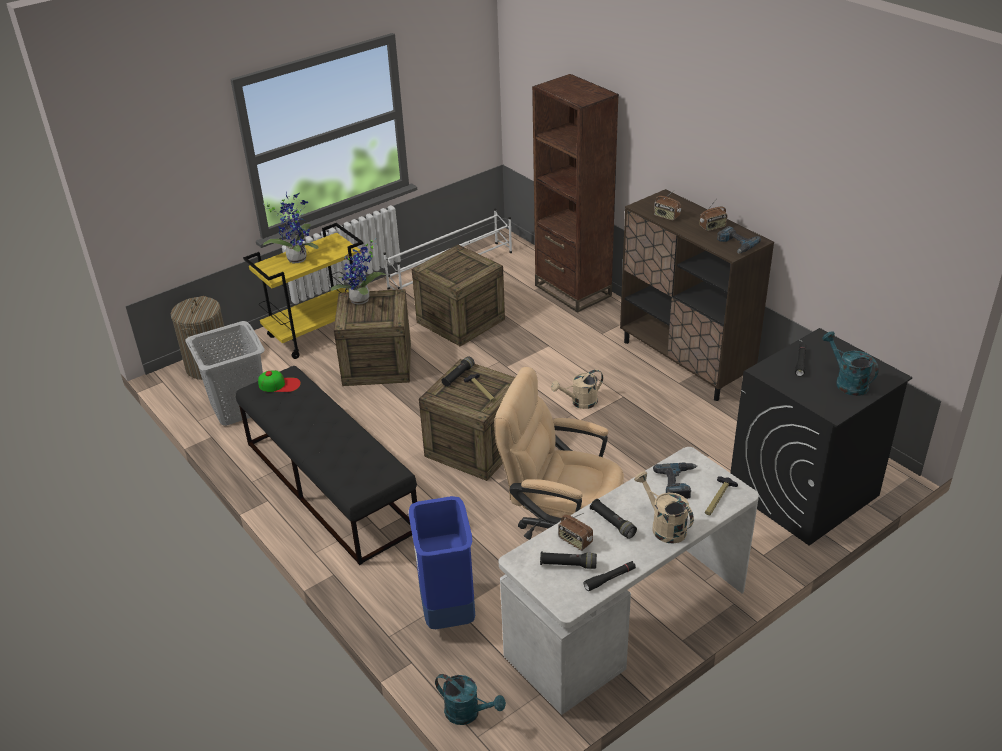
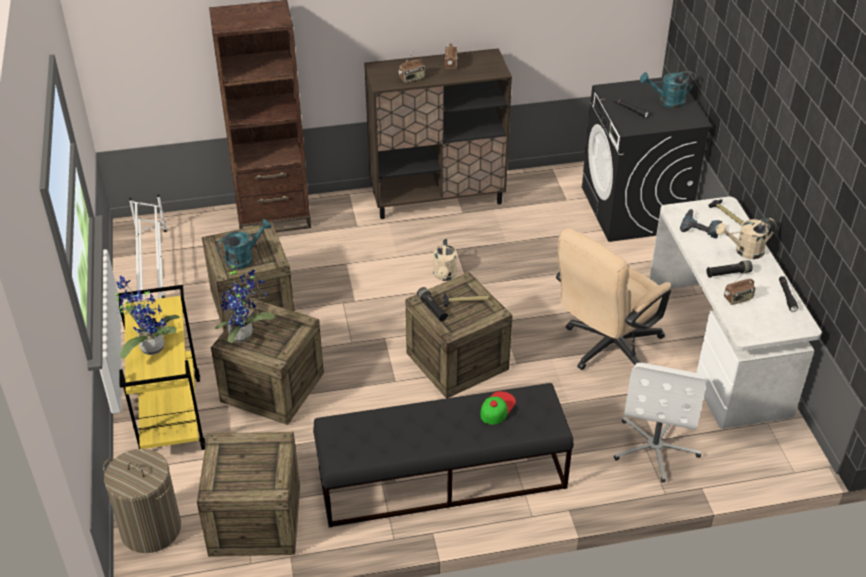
camera: 65 degrees left, 5 degrees up
grey laundry basket [185,321,265,426] -> crate [197,432,300,557]
cap [258,370,301,392] -> cap moved to [480,391,516,425]
blue trash can [409,496,475,629] -> white office chair [614,363,706,483]
turquoise watering can [435,674,506,725] -> turquoise watering can moved to [217,219,272,269]
black flashlight [540,552,597,569] -> none
power drill [717,226,761,253] -> none

